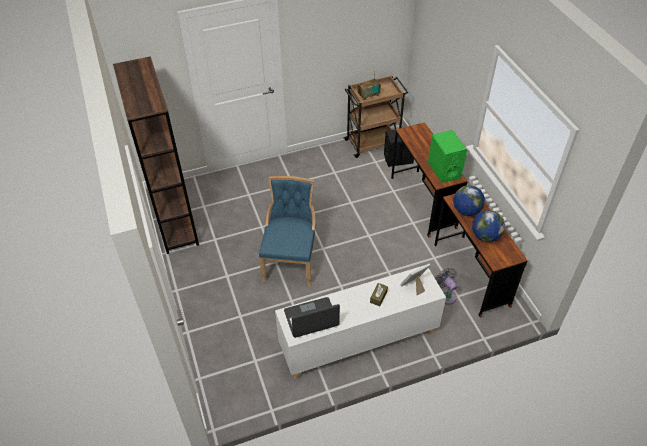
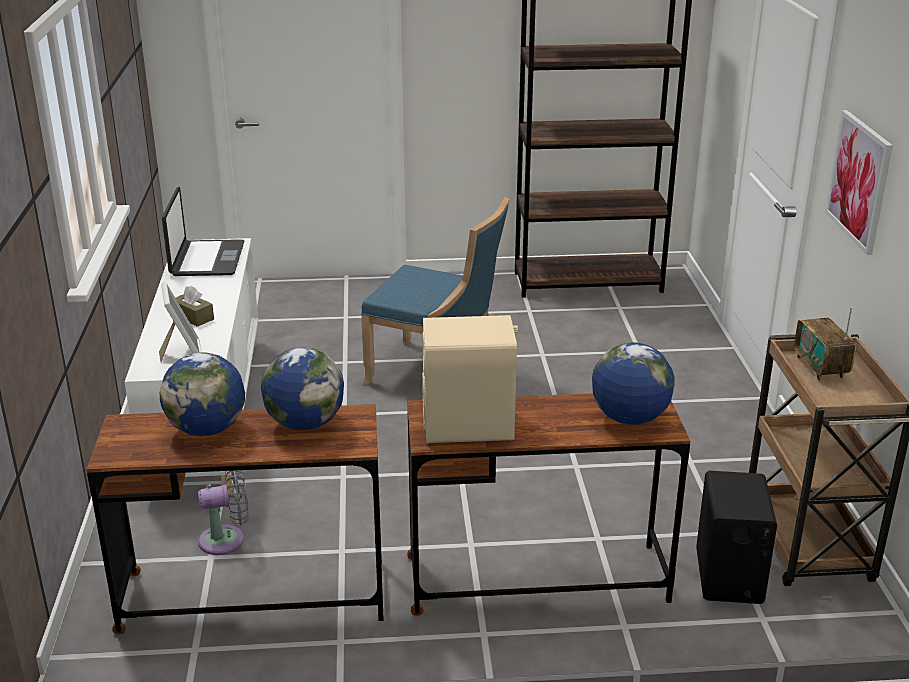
camera: 105 degrees right, 20 degrees down
green speaker [428,130,467,183] -> beige speaker [422,315,518,443]
none -> globe [592,342,675,425]
none -> picture [825,110,893,255]

